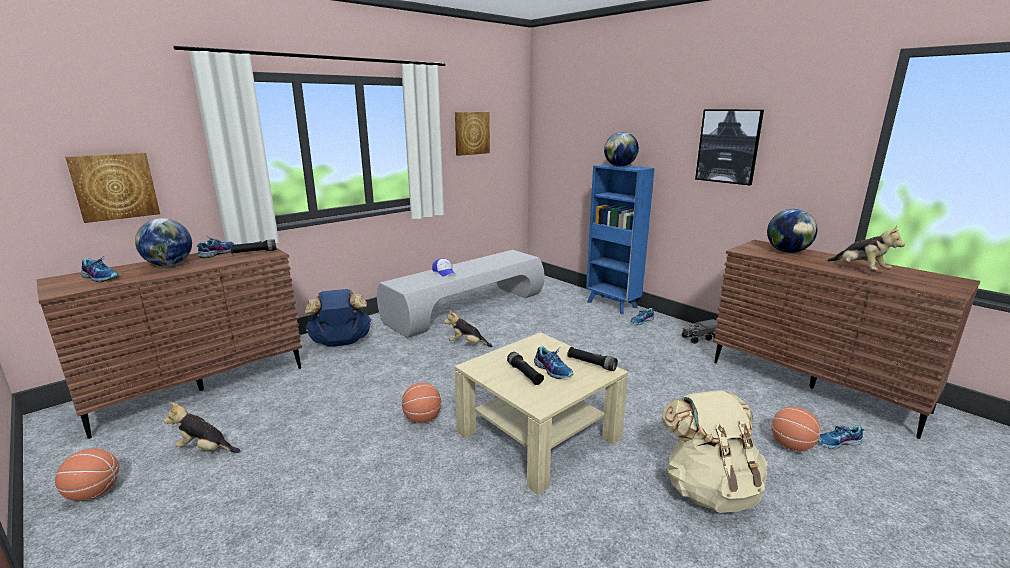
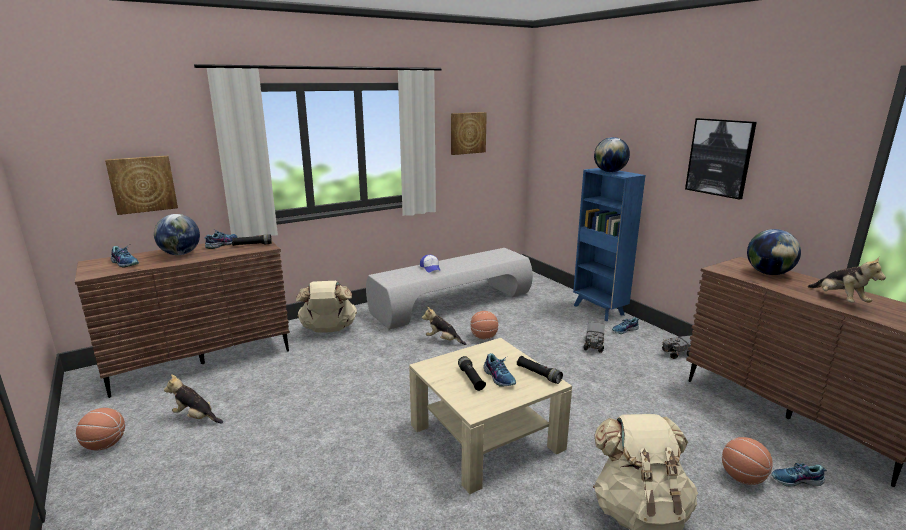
camera: 10 degrees right, 0 degrees up
blue backpack [305,289,372,347] -> beige backpack [296,281,357,333]
basketball [402,383,441,423] -> basketball moved to [470,311,498,339]
none -> toy truck [584,322,605,353]

